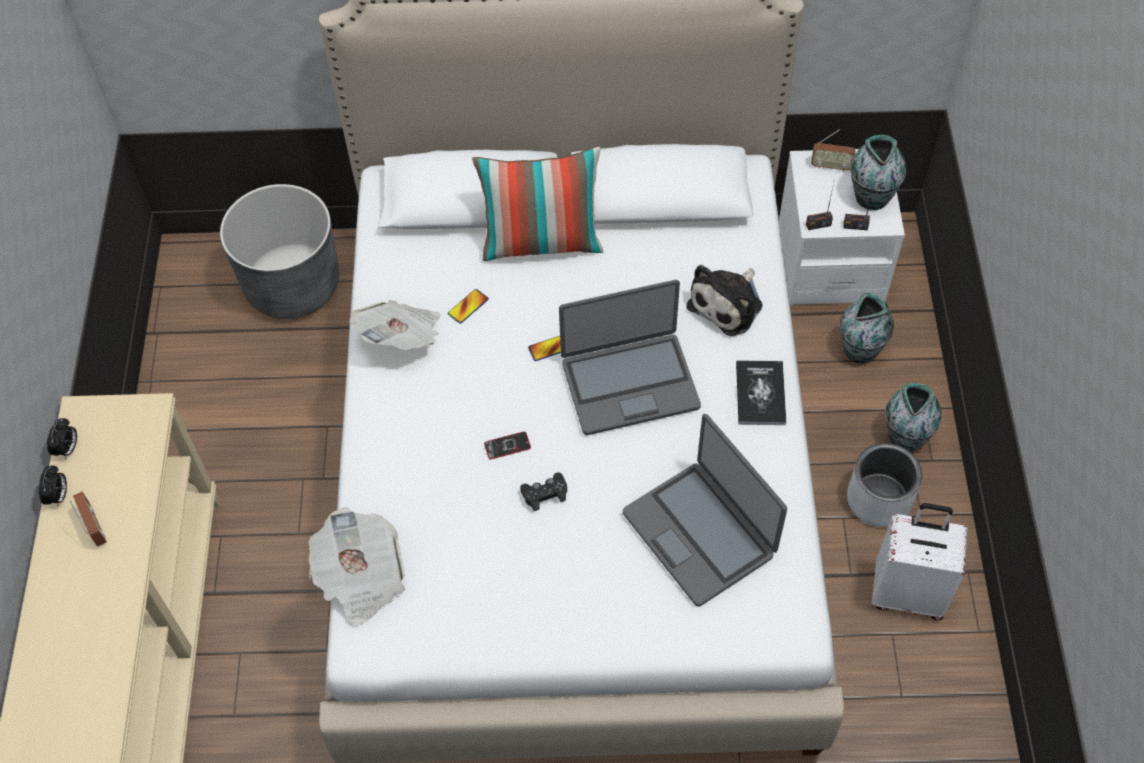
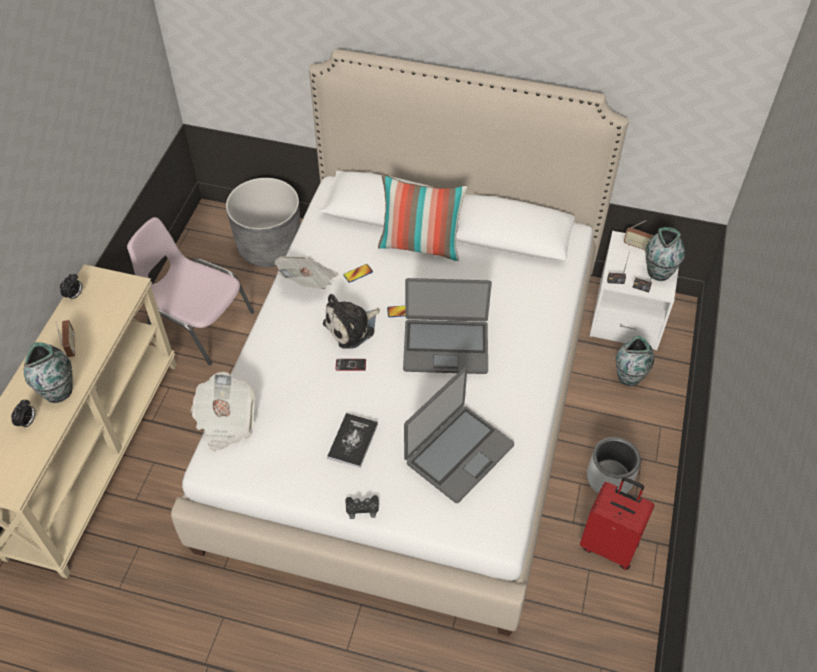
camera: 15 degrees right, 5 degrees down
alarm clock [39,465,67,506] -> alarm clock moved to [11,400,36,429]
black game controller [520,473,567,511] -> black game controller moved to [345,495,379,519]
laptop [623,414,787,607] -> laptop turned 120 degrees counterclockwise [404,367,514,503]
plush toy [686,265,763,336] -> plush toy moved to [323,294,380,349]
book [736,360,786,425] -> book moved to [327,413,378,468]
white suitcase [872,503,967,620] -> red suitcase [580,477,655,570]
vase [885,383,941,452] -> vase moved to [24,342,73,403]
none -> pink chair [127,217,254,366]

